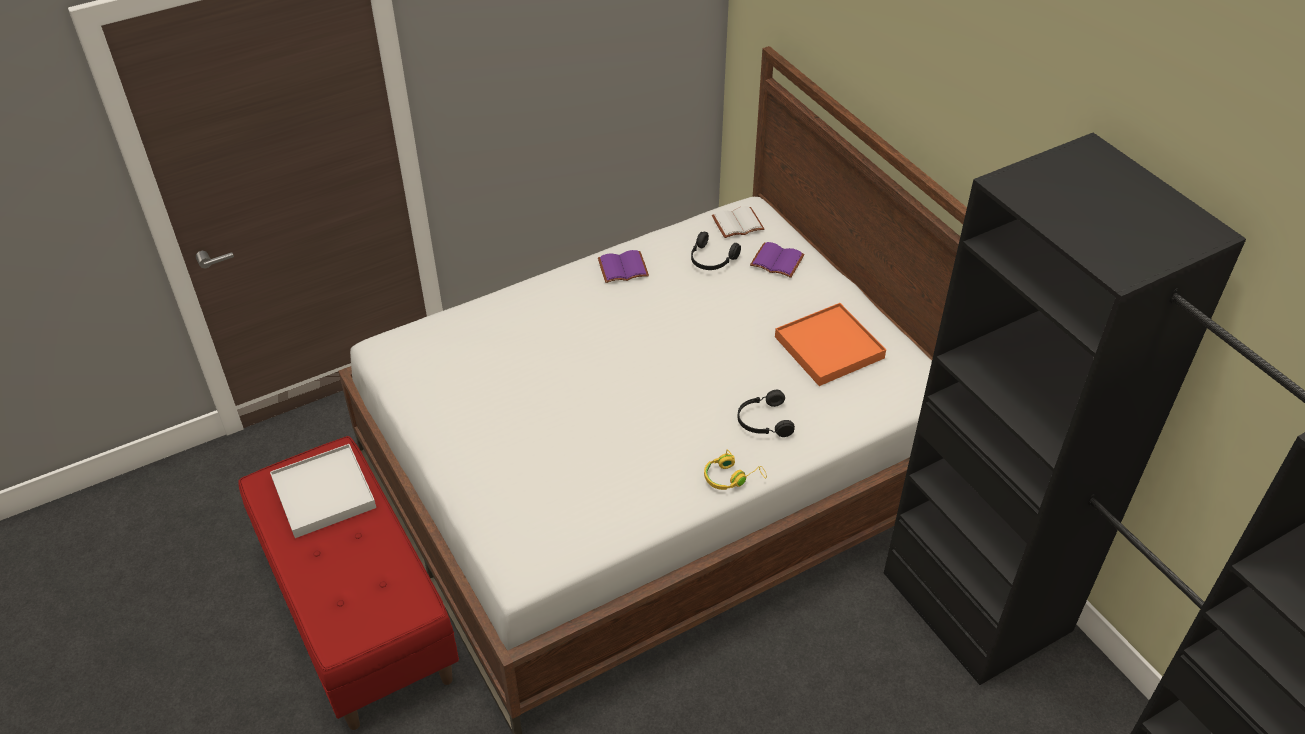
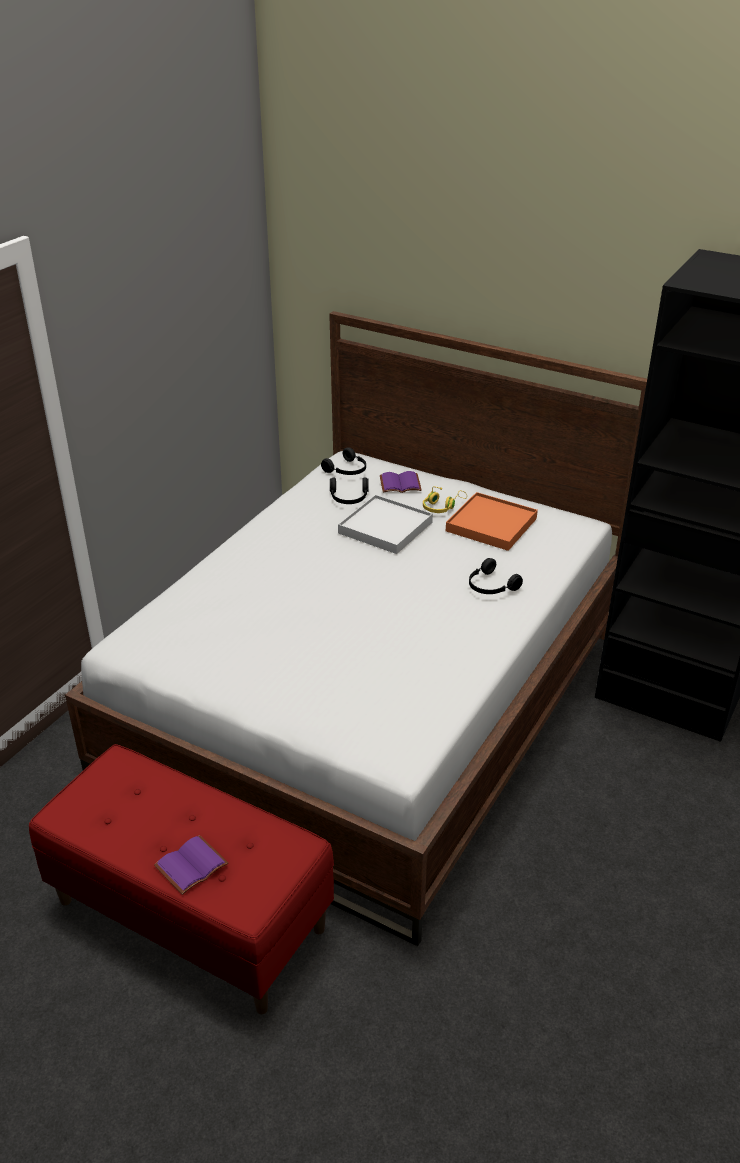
camera: 30 degrees left, 10 degrees down
white tray [270,444,376,538] -> white tray moved to [338,495,433,554]
purple book [598,250,649,283] -> purple book moved to [154,835,228,895]
yellow headphones [704,449,767,490] -> yellow headphones moved to [423,486,467,513]
white book [712,206,764,238] -> black headphones [321,448,366,475]

